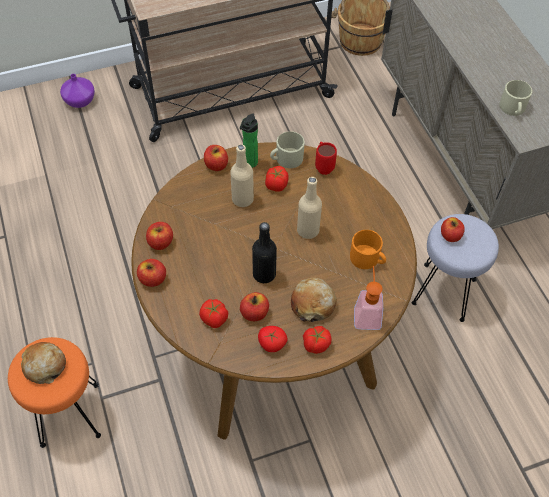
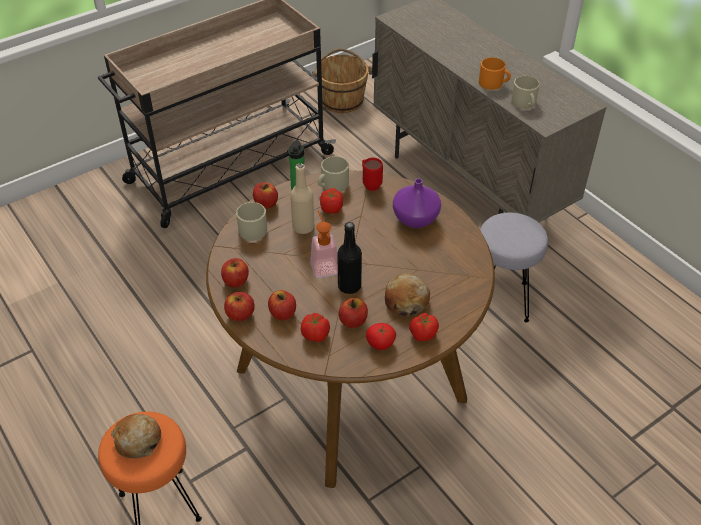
camera: 15 degrees left, 10 degrees down
purple vase [60,74,95,108] -> purple vase moved to [393,179,441,228]
beige bottle [297,177,322,239] -> none
orange mug [350,230,386,269] -> orange mug moved to [479,58,511,90]
soap dispenser [354,266,383,330] -> soap dispenser moved to [310,210,338,278]
apple [441,217,465,242] -> apple moved to [268,290,296,320]
none -> beige mug [236,202,267,241]

